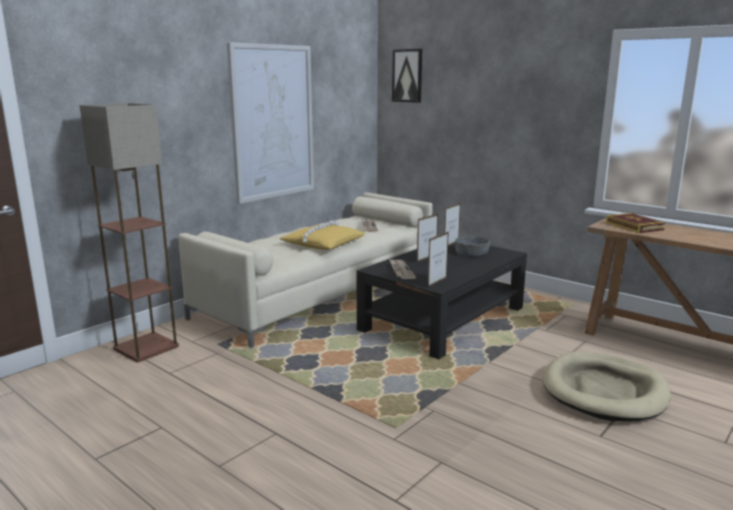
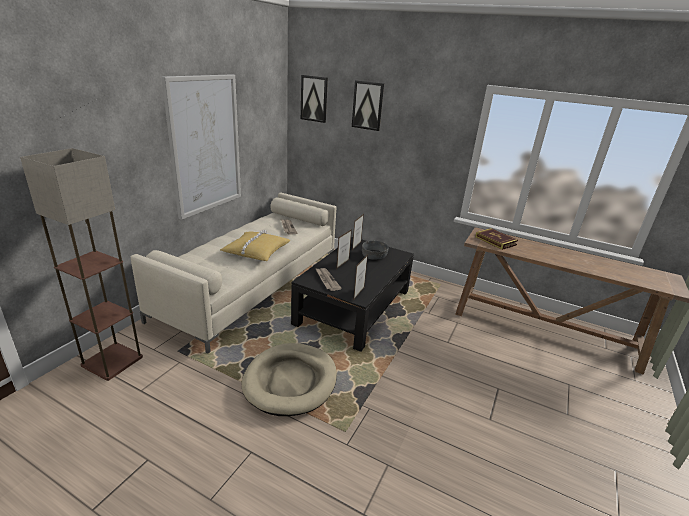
camera: 15 degrees left, 10 degrees up
beige dog bed [543,352,671,421] -> beige dog bed moved to [242,343,337,416]
none -> picture [352,81,384,131]

